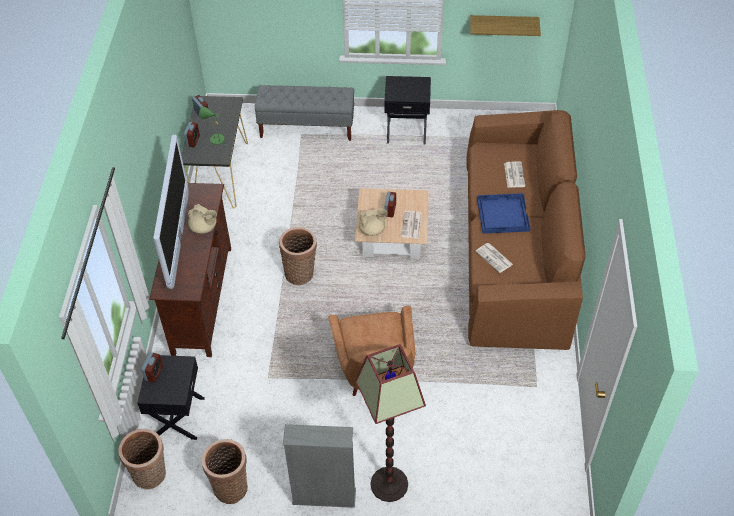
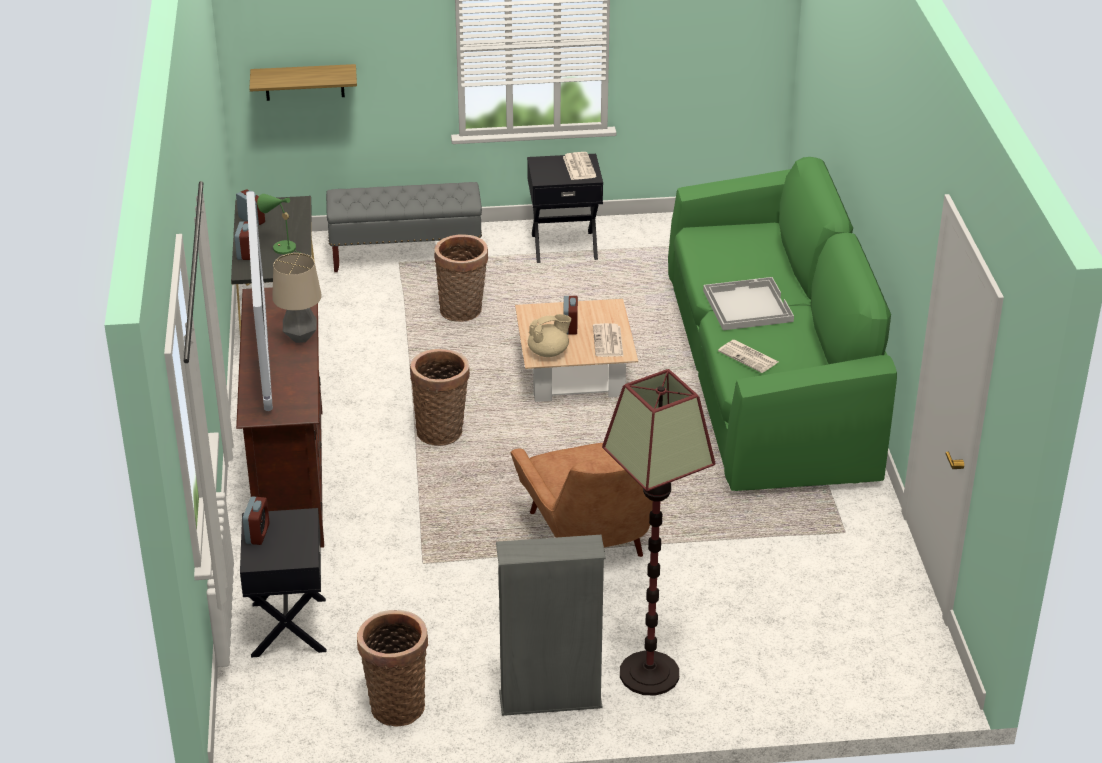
camera: 10 degrees left, 15 degrees down
basket [118,429,166,489] -> basket moved to [434,235,488,322]
beige teapot [188,204,217,234] -> table lamp [272,253,322,343]
brown sofa [467,110,586,350] -> green sofa [668,157,897,491]
shelf [470,15,541,36] -> shelf moved to [249,64,357,101]
blue tray [477,193,531,234] -> white tray [703,277,794,330]
newspaper [504,162,525,187] -> newspaper moved to [563,152,597,180]

